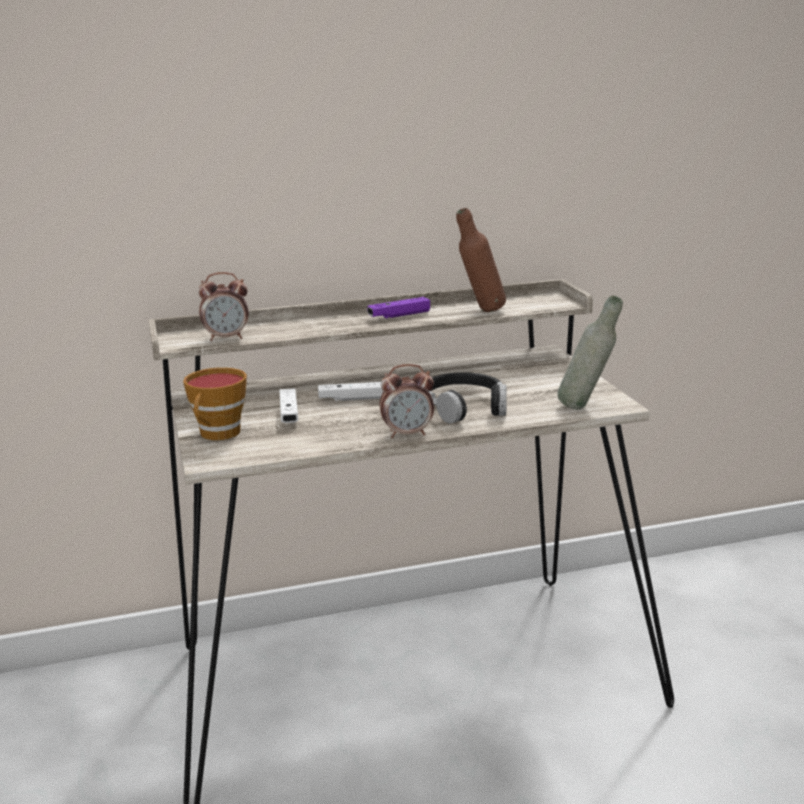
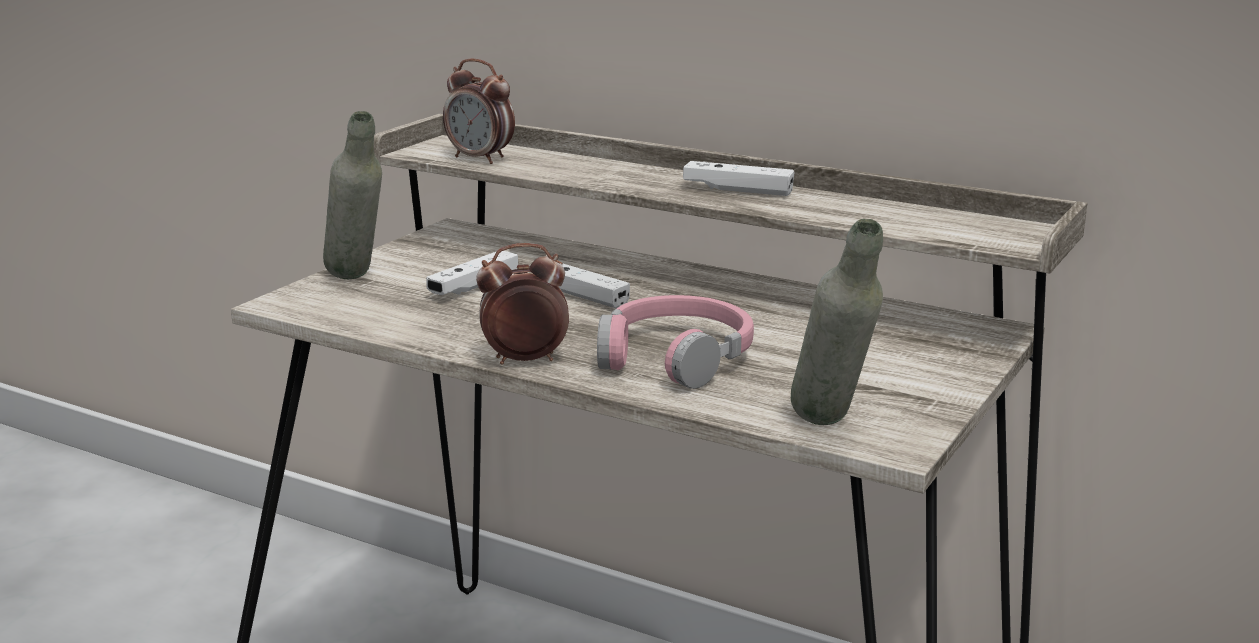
camera: 45 degrees right, 0 degrees up
cup [183,367,247,440] -> grey bottle [323,111,382,279]
purple game controller [368,297,430,319] -> white game controller [683,161,794,196]
alarm clock [379,364,434,438] -> alarm clock turned 135 degrees clockwise [476,243,569,364]
black headphones [428,372,507,424] -> pink headphones [597,295,754,389]
brown bottle [456,208,506,312] -> none

